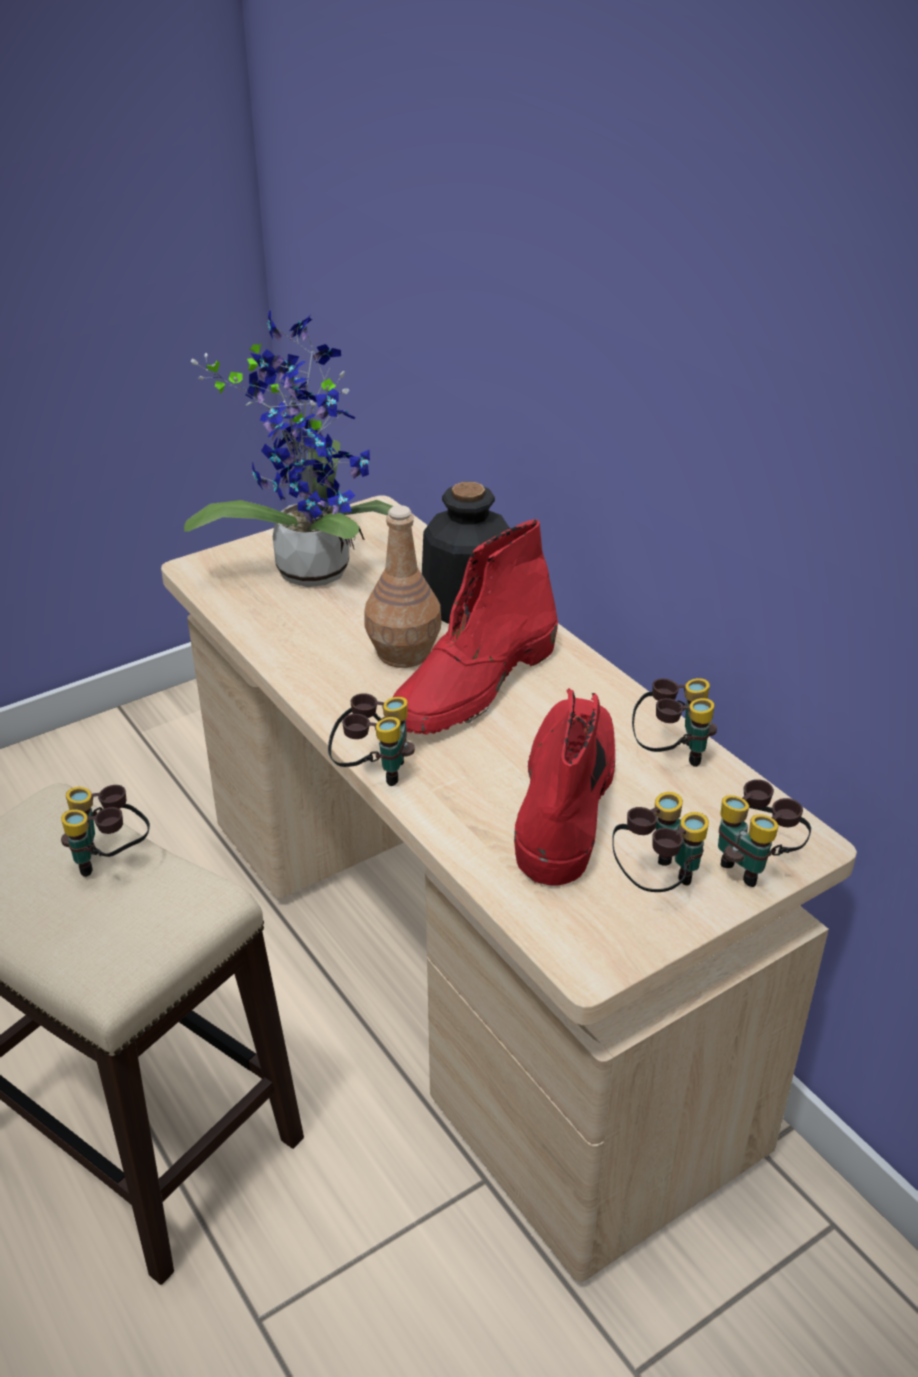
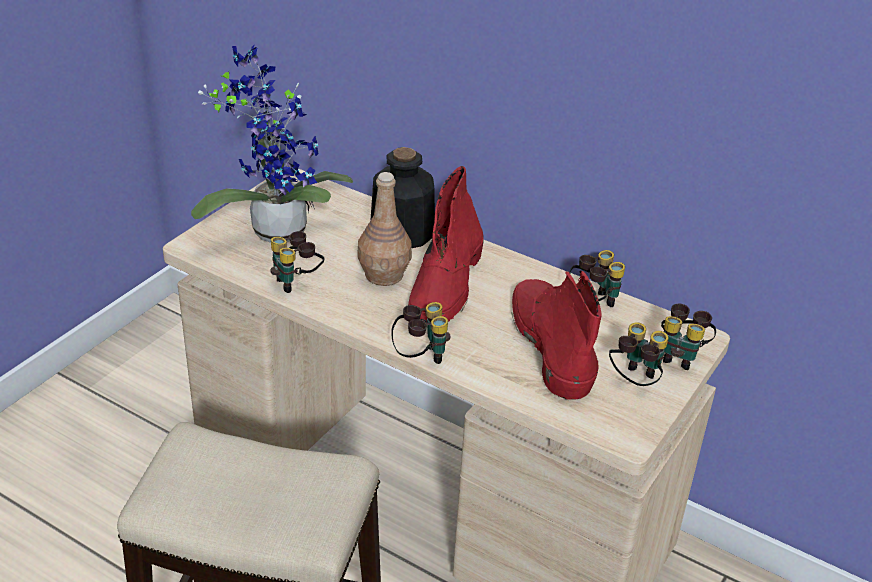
camera: 25 degrees left, 0 degrees up
binoculars [61,785,150,877] -> binoculars moved to [271,231,325,293]

